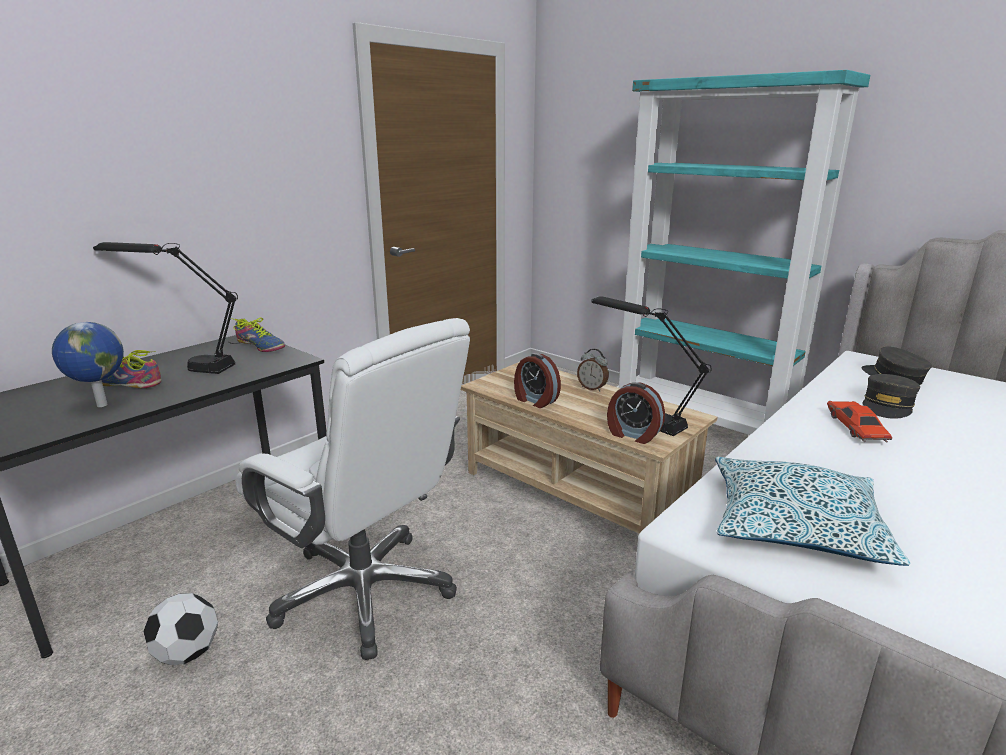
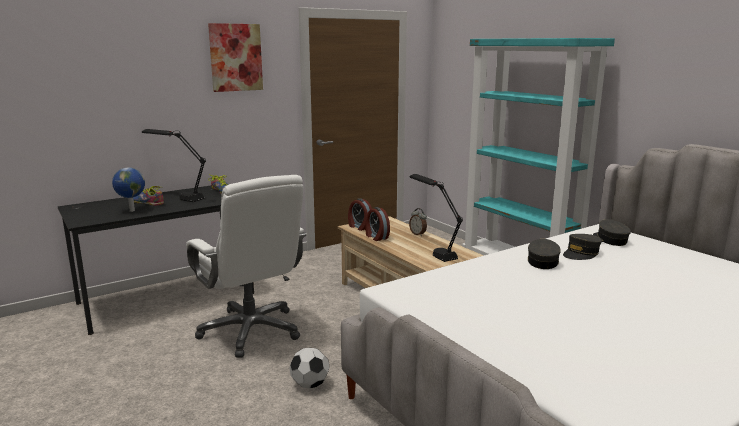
camera: 15 degrees right, 5 degrees down
football [143,593,218,665] -> football moved to [289,348,330,388]
alarm clock [607,382,665,444] -> alarm clock moved to [348,198,372,231]
pillow [715,457,910,566] -> none
red toy car [827,401,892,443] -> grey cap [528,239,561,269]
none -> picture [208,23,263,92]

